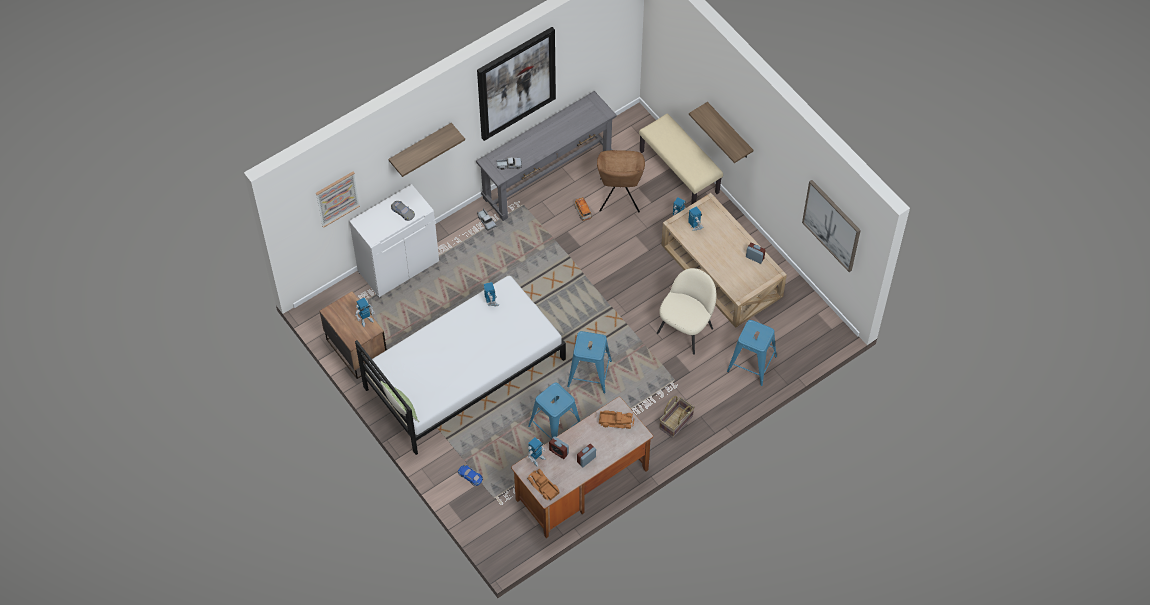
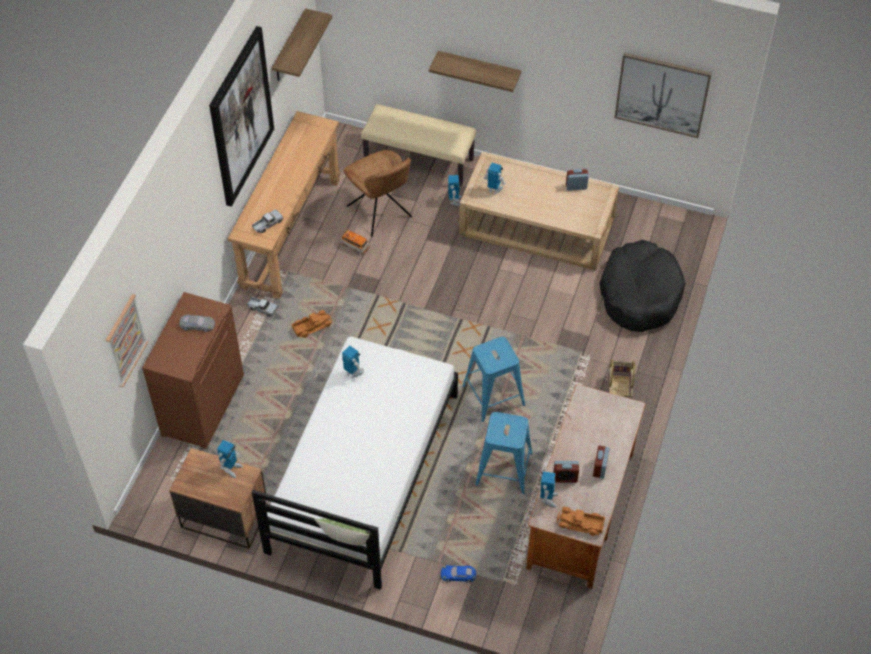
camera: 35 degrees left, 5 degrees down
white cabinet [349,184,439,297] -> brown cabinet [142,292,244,449]
shelf [389,123,465,177] -> shelf moved to [272,8,332,81]
grey console table [476,91,617,221] -> brown console table [228,111,340,299]
toy truck [599,410,634,429] -> toy truck moved to [292,310,332,338]
beige chair [657,268,716,355] -> none
blue stool [727,320,777,386] -> black dog bed [599,240,686,332]

